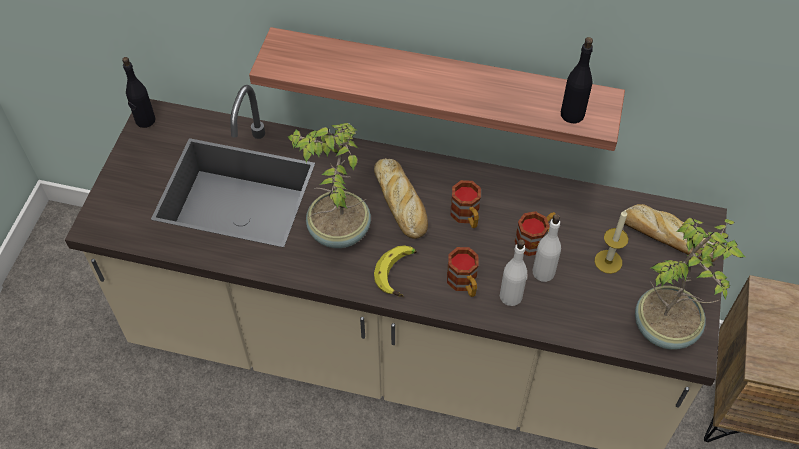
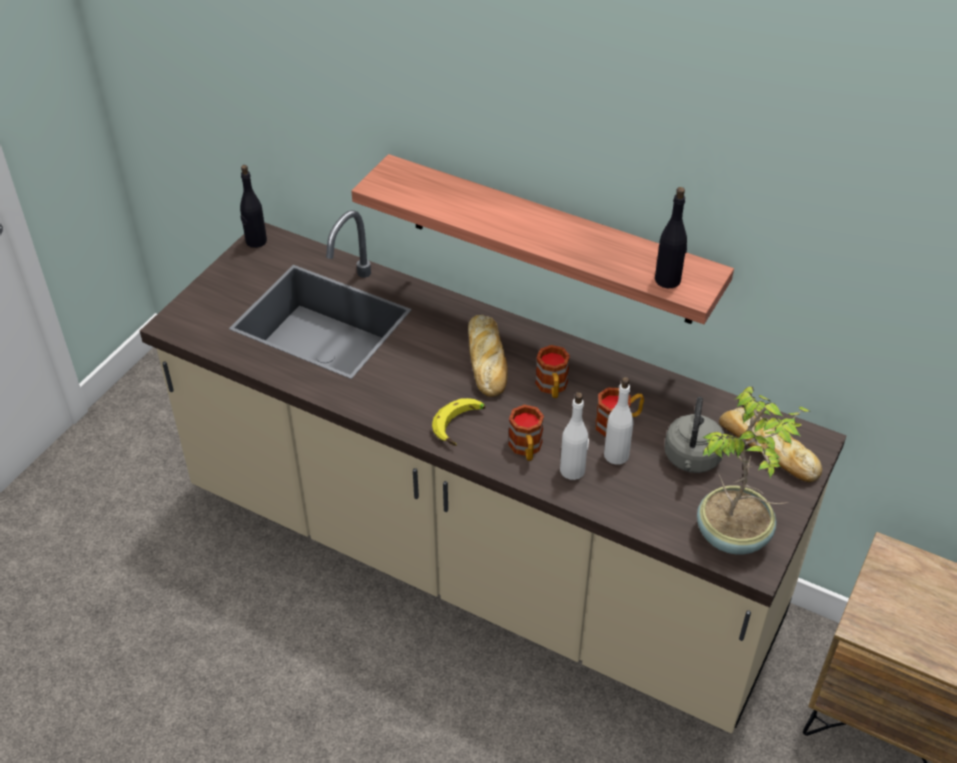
camera: 15 degrees right, 10 degrees down
potted plant [288,123,371,248] -> none
candle [595,210,628,274] -> grey kettle [665,397,725,473]

